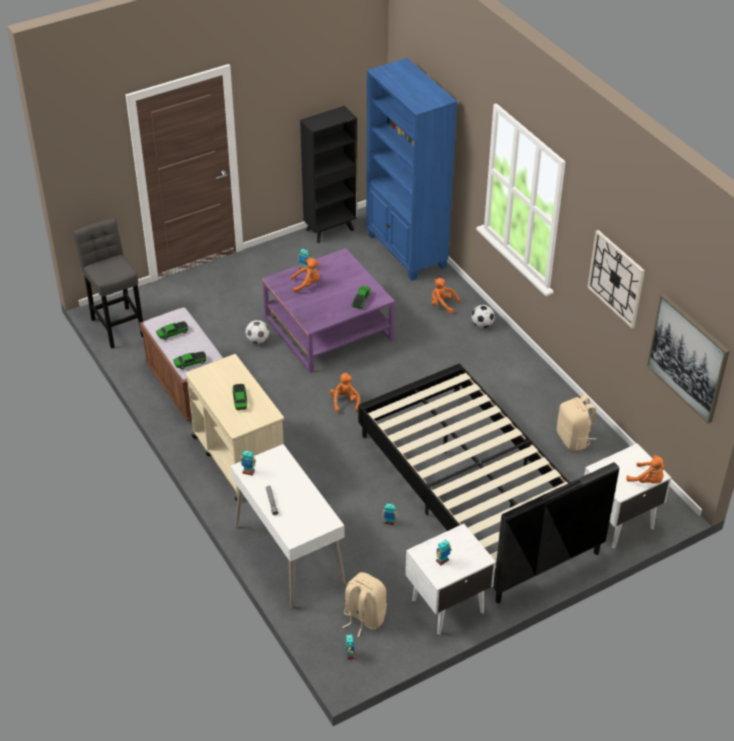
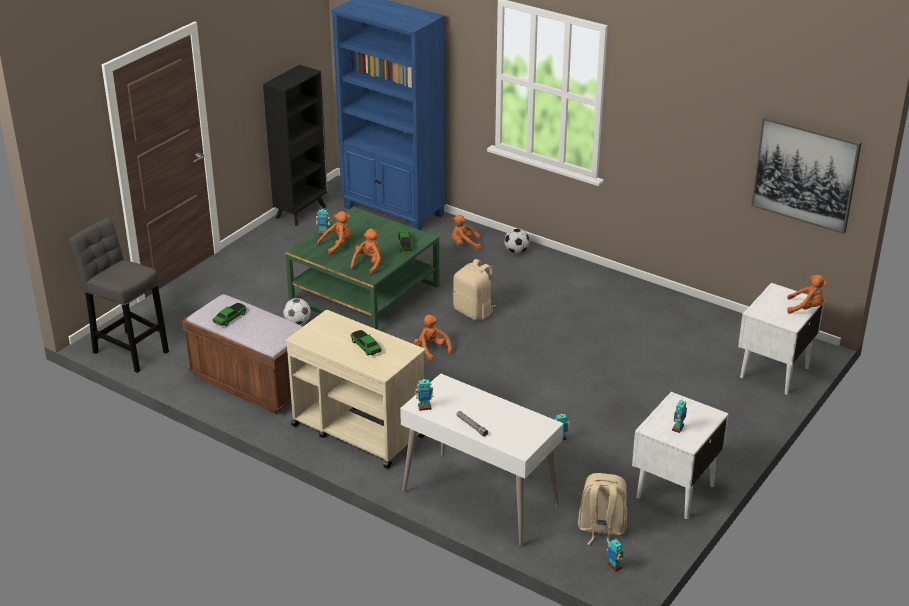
camera: 25 degrees left, 10 degrees down
toy car [173,351,206,369] -> none
purple coffee table [262,248,395,373] -> green coffee table [285,207,439,330]
black bed [358,364,619,603] -> none
beige backpack [557,395,596,451] -> beige backpack moved to [453,259,496,321]
wall clock [587,230,645,328] -> none
none -> orange plush toy [350,229,381,275]

